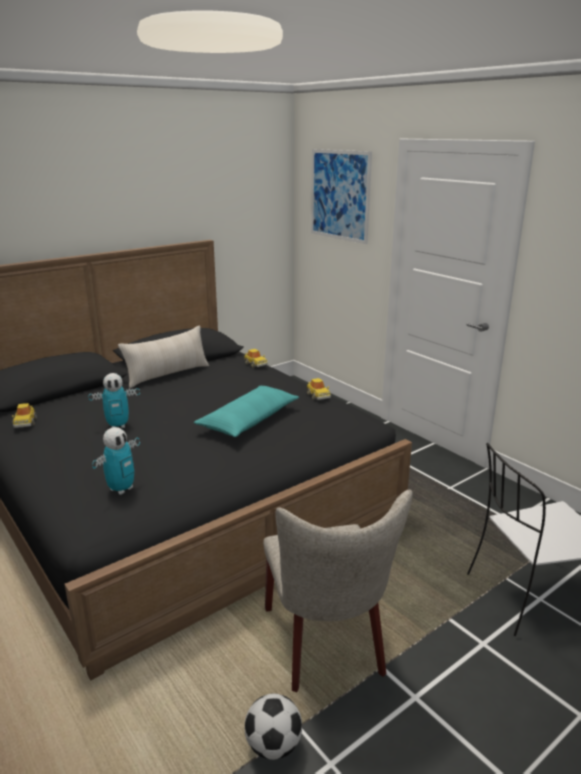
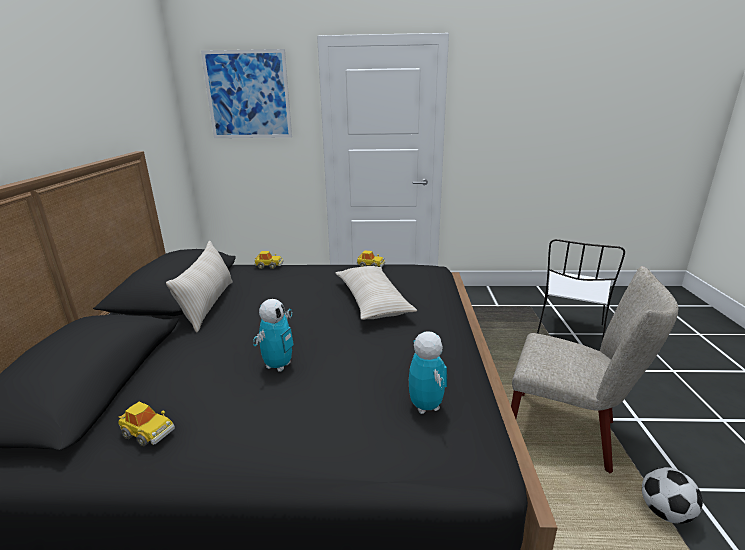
camera: 50 degrees left, 0 degrees up
turquoise pillow [194,386,299,437] -> beige pillow [336,266,417,320]

